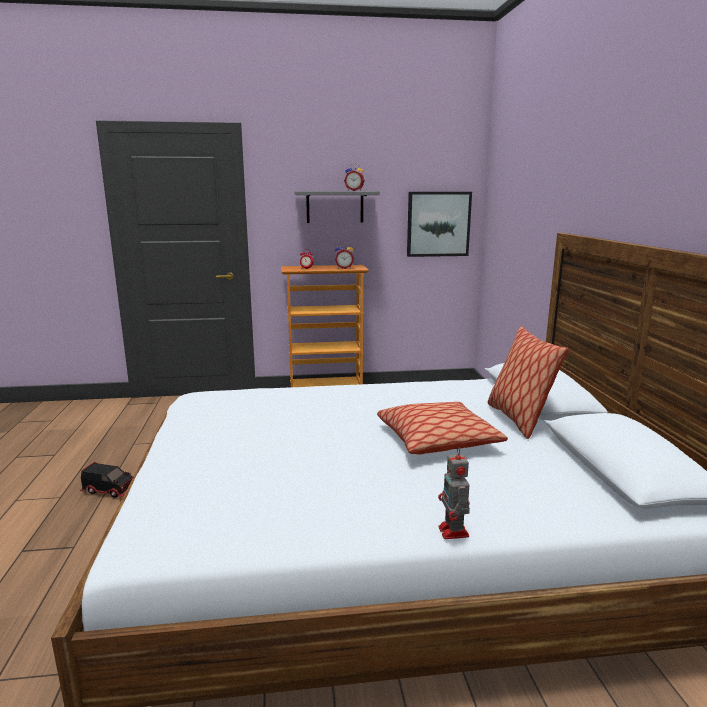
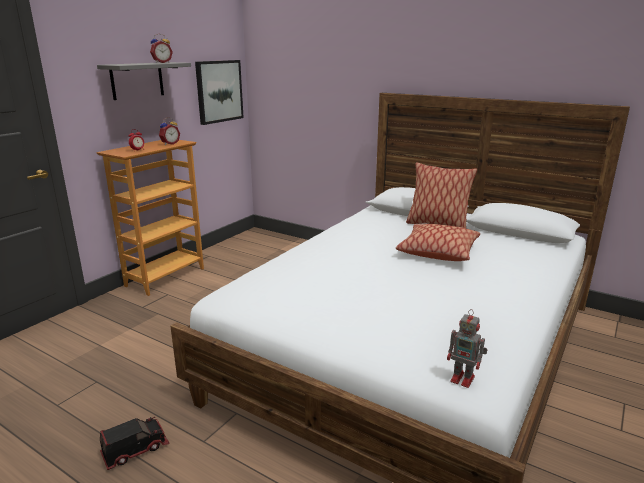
camera: 50 degrees left, 5 degrees up
toy robot [438,447,470,539] -> toy robot moved to [447,309,487,388]

